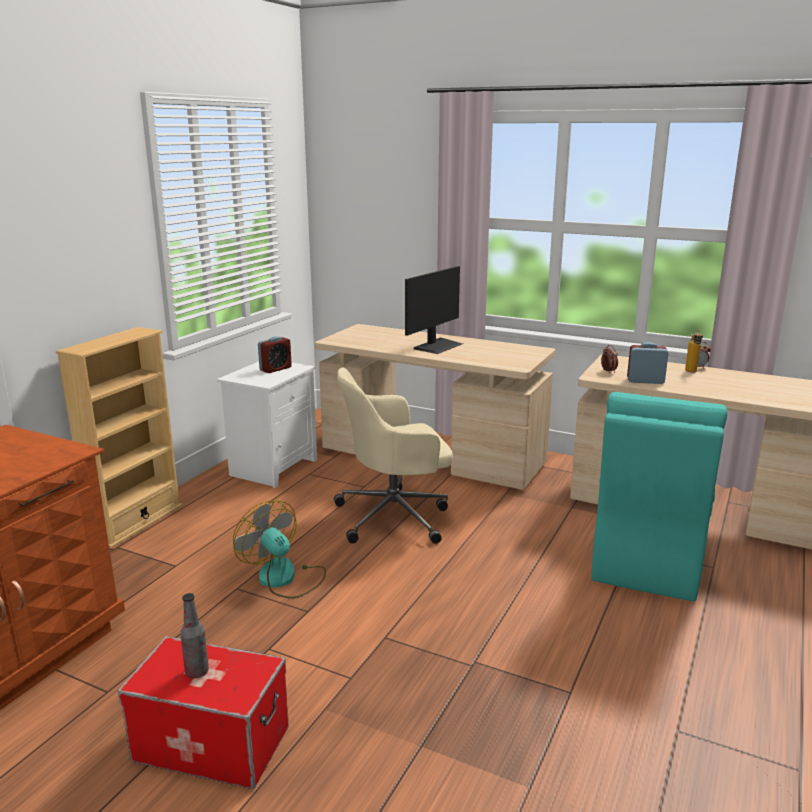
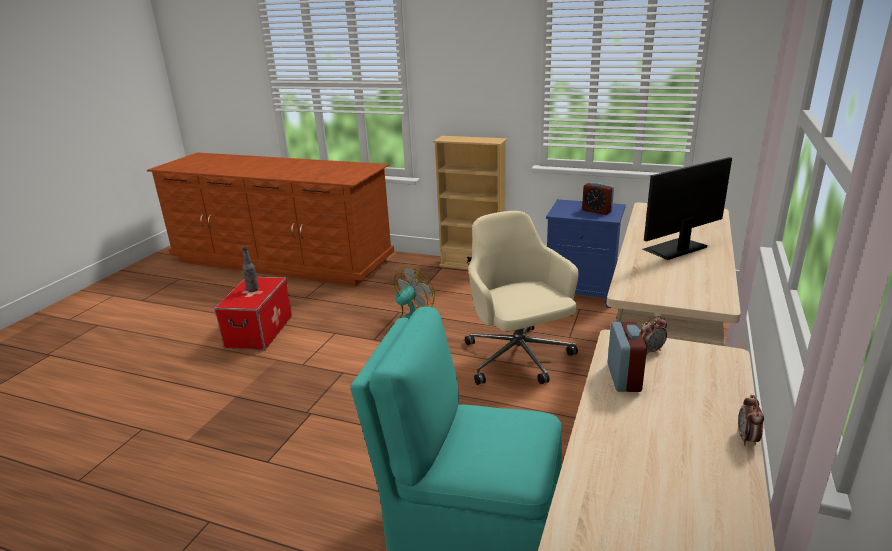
camera: 85 degrees right, 5 degrees up
white nightstand [217,362,317,488] -> blue nightstand [546,199,626,308]
monitor [405,266,463,354] -> monitor turned 120 degrees clockwise [642,157,732,260]
bottle [685,329,703,372] -> none

